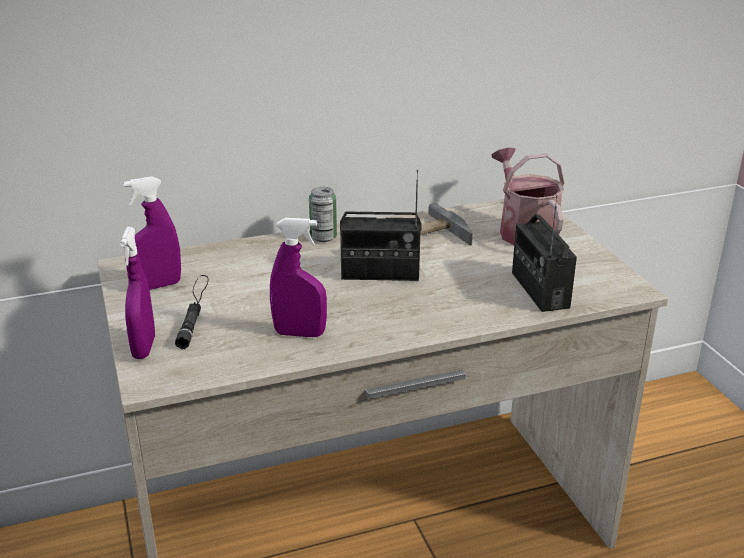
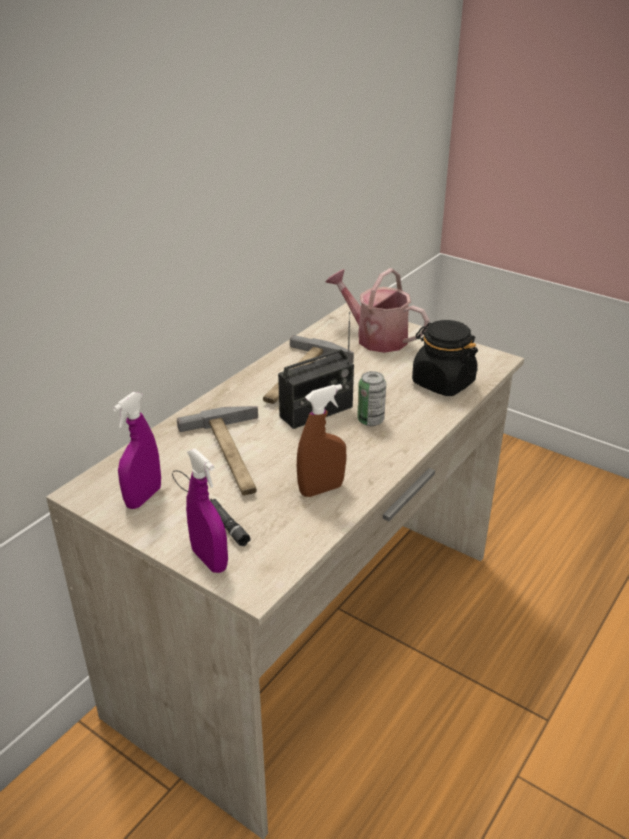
camera: 35 degrees left, 5 degrees up
purple spray bottle [270,218,327,337] -> brown spray bottle [297,384,346,497]
can [309,187,337,242] -> can moved to [357,371,386,426]
radio [512,195,577,312] -> black jar [412,320,478,396]
none -> hammer [177,406,258,496]

